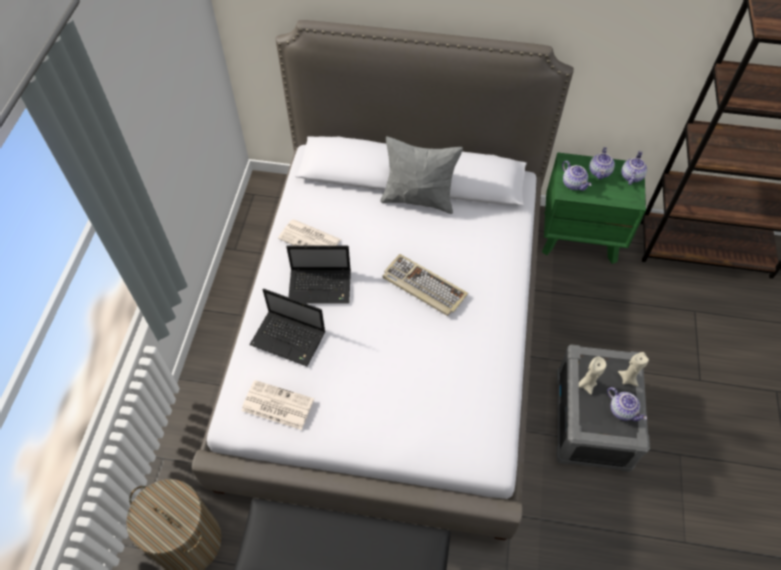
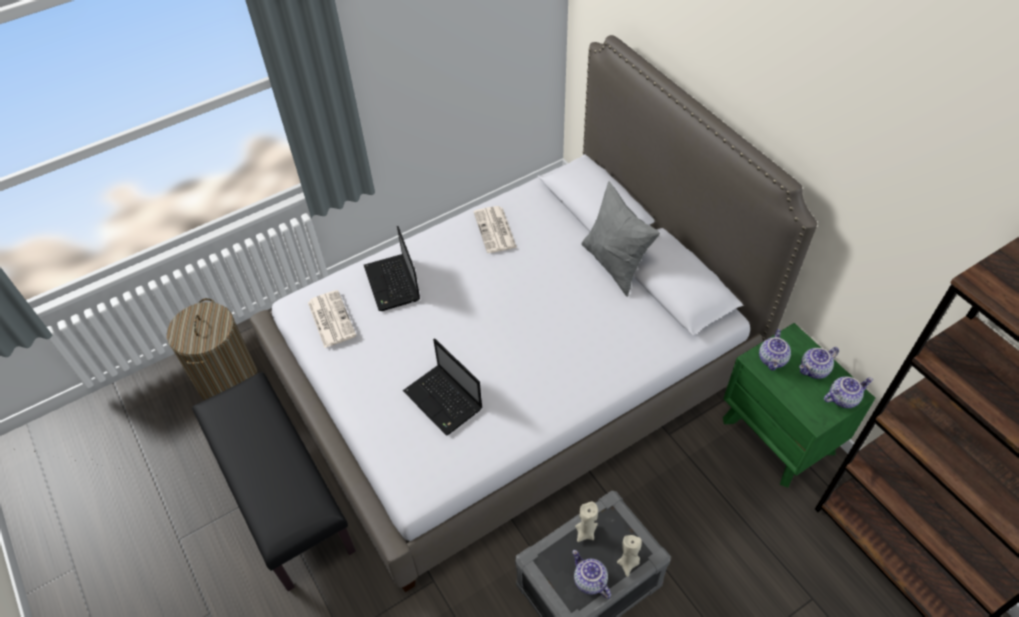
camera: 50 degrees right, 5 degrees down
laptop [286,245,351,304] -> laptop moved to [403,338,483,436]
keyboard [382,254,468,316] -> none
teapot [607,387,647,421] -> teapot turned 135 degrees clockwise [572,550,611,599]

